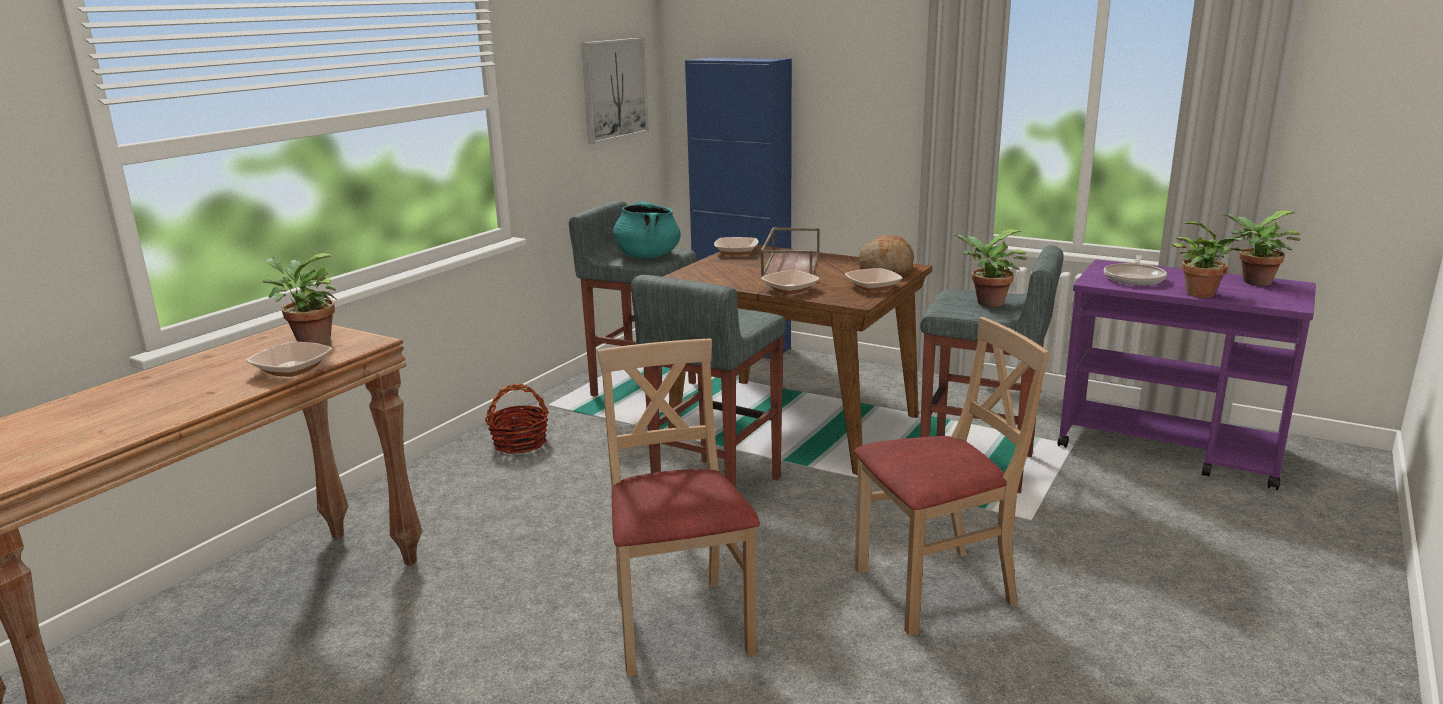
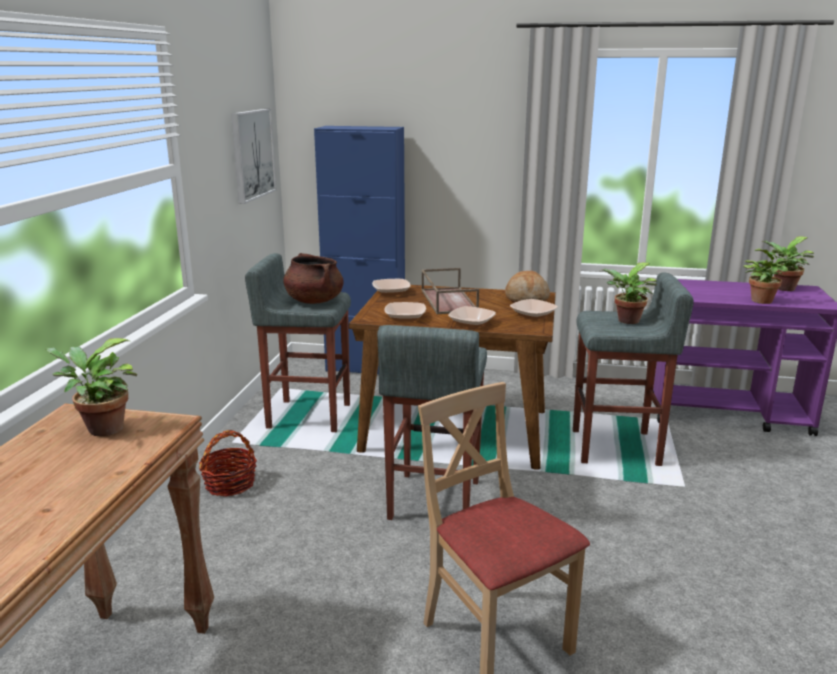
camera: 20 degrees left, 0 degrees up
bowl [246,342,332,377] -> bowl moved to [384,302,426,322]
turquoise cooking pot [613,201,681,258] -> brown cooking pot [283,253,344,304]
beige chair [854,317,1049,635] -> none
frying pan [1104,255,1167,285] -> none

